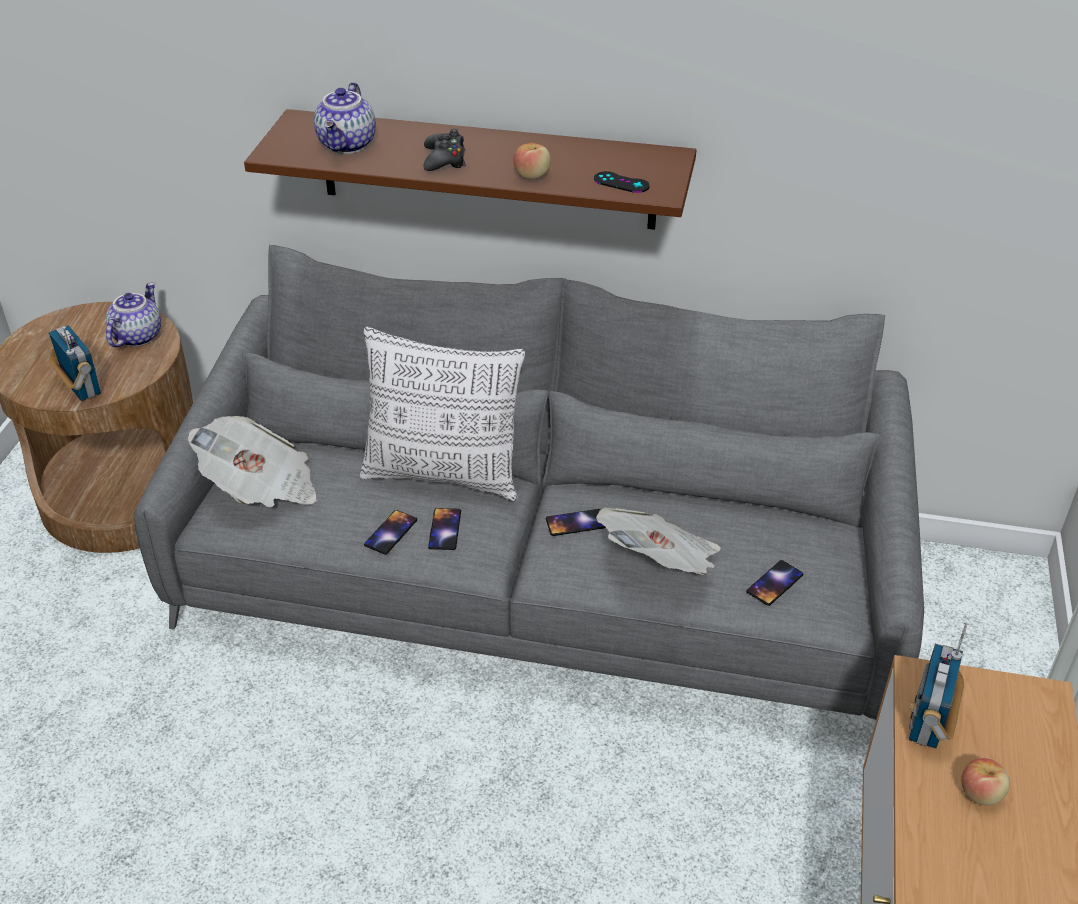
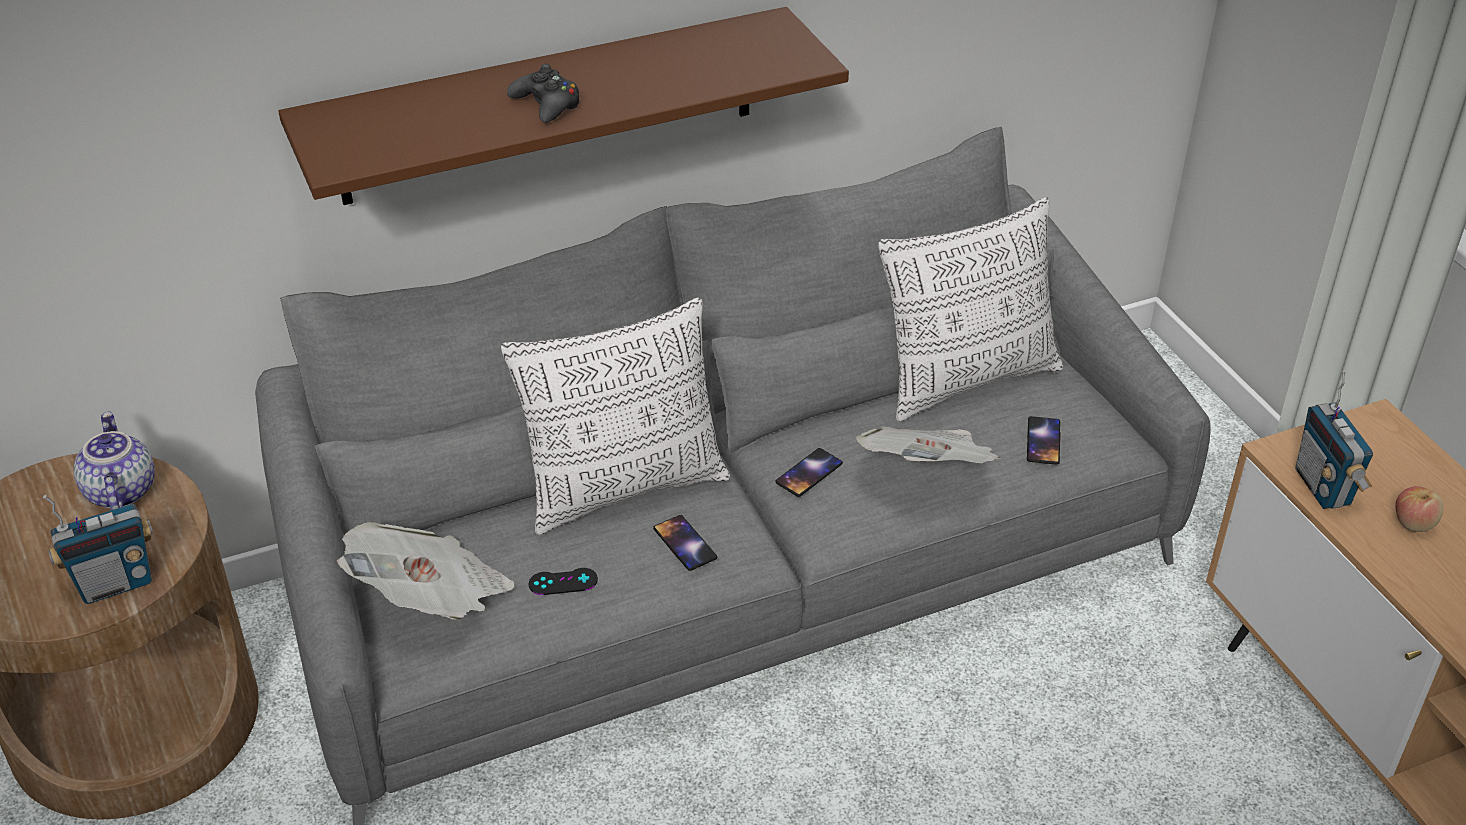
camera: 35 degrees left, 0 degrees up
radio [49,325,101,401] -> radio turned 135 degrees clockwise [43,495,153,604]
teapot [314,82,376,154] -> none
phone [364,510,417,554] -> none
apple [513,143,551,180] -> none
black game controller [594,171,650,193] -> black game controller moved to [529,568,598,595]
none -> pillow [878,197,1063,422]

